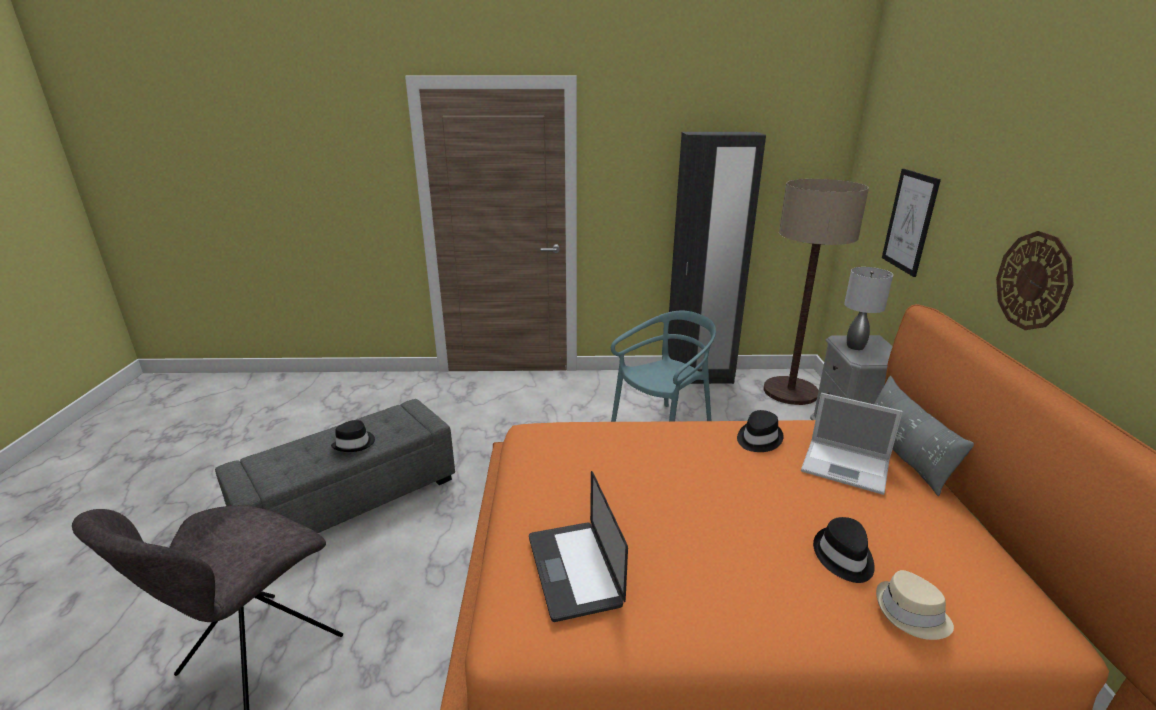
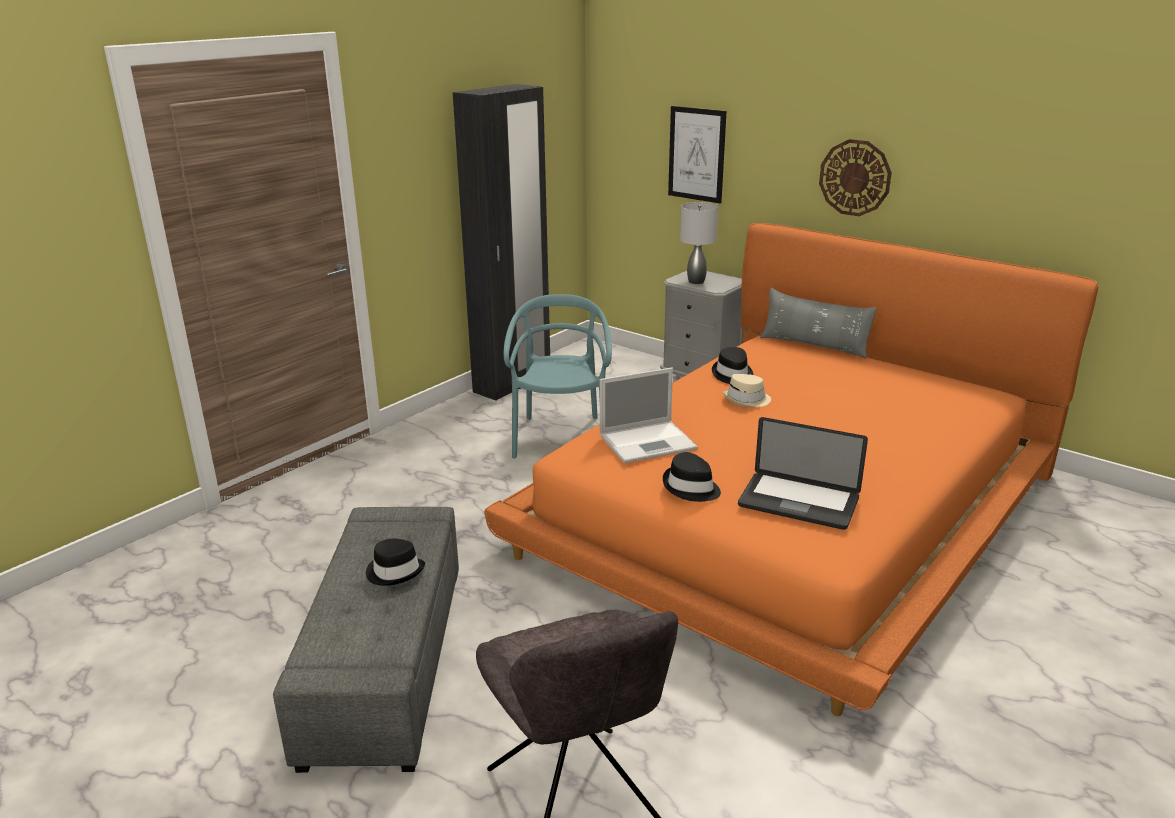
camera: 50 degrees left, 0 degrees up
floor lamp [763,179,869,405] -> none
laptop [801,393,903,495] -> laptop moved to [600,368,698,463]
black hat [813,517,875,583] -> black hat moved to [663,452,721,502]
beige hat [876,570,954,640] -> beige hat moved to [723,374,771,407]

